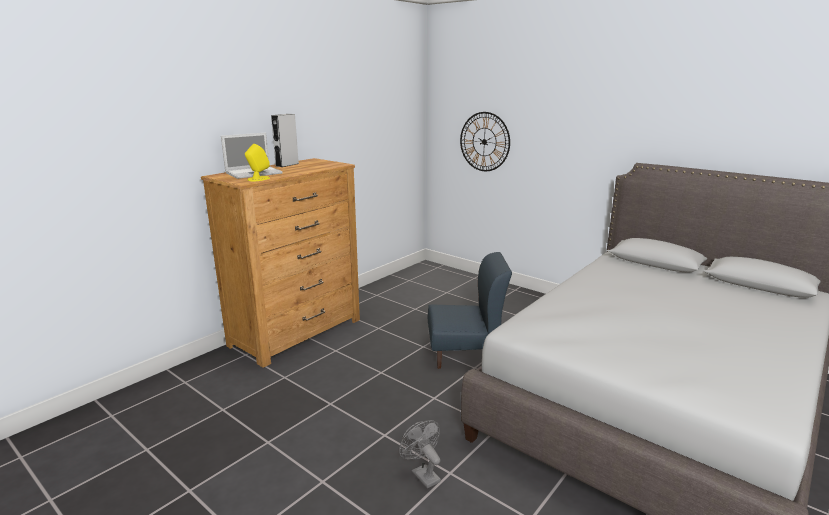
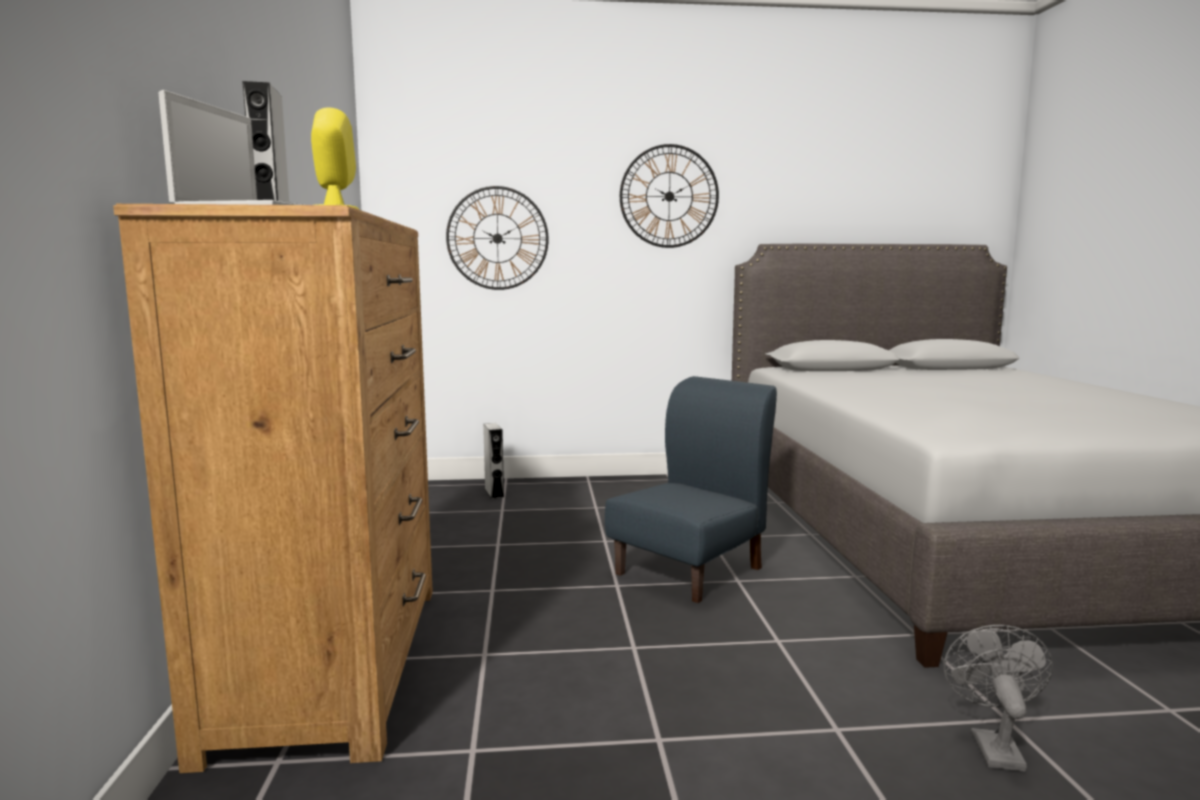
camera: 45 degrees left, 10 degrees down
grey fan [399,420,441,489] -> grey fan turned 90 degrees clockwise [944,625,1053,771]
none -> grey speaker [483,423,504,499]
none -> wall clock [620,144,719,248]

